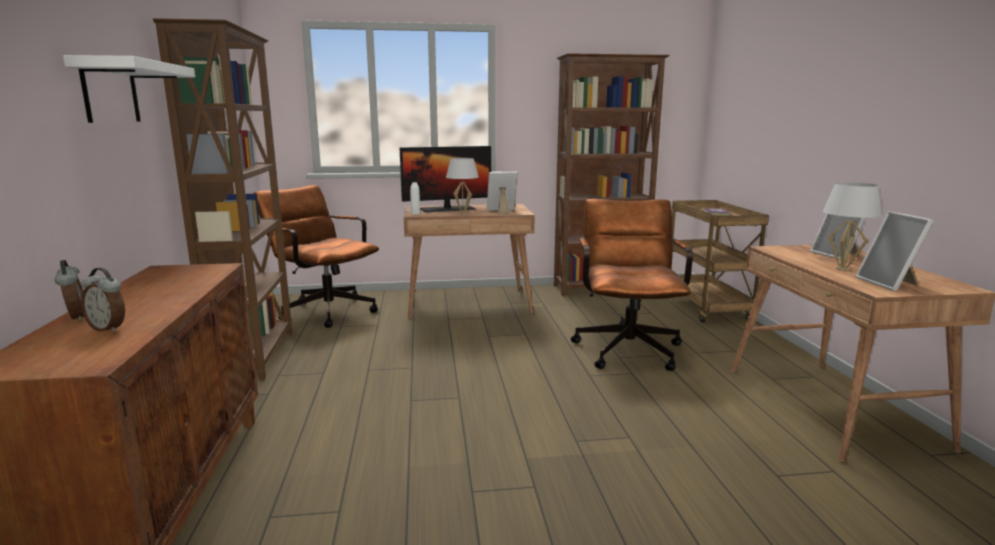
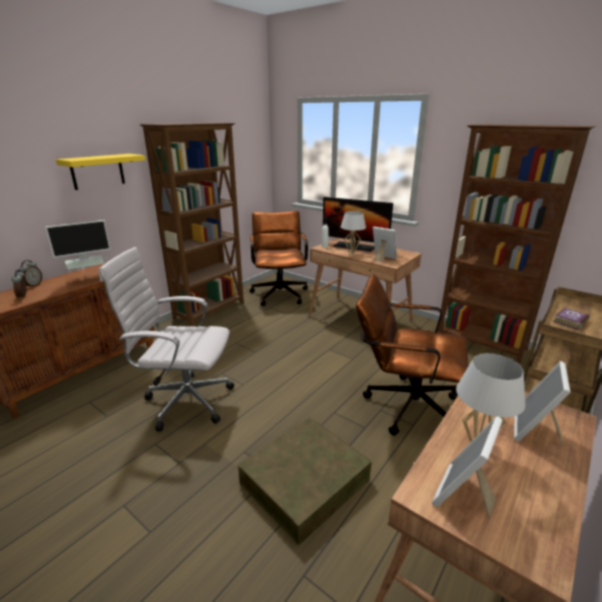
camera: 45 degrees right, 10 degrees up
white shelf [63,55,195,123] -> yellow shelf [56,154,145,190]
brown office chair [570,199,693,371] -> brown office chair turned 120 degrees counterclockwise [356,274,468,435]
none -> monitor [45,220,111,275]
none -> white office chair [99,247,234,431]
none -> brown storage box [238,417,372,545]

